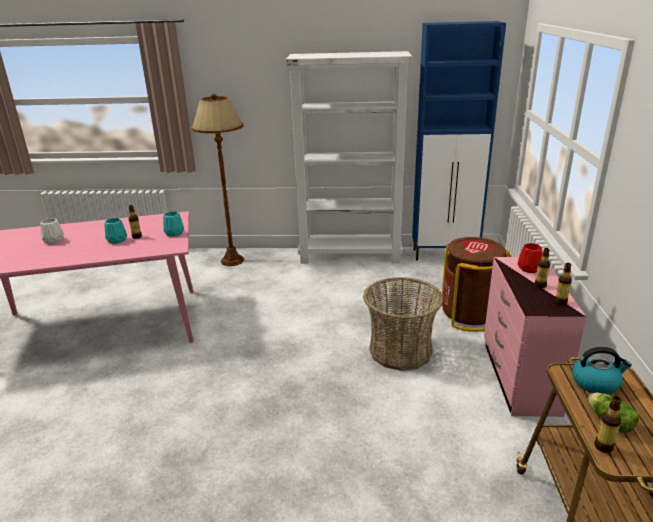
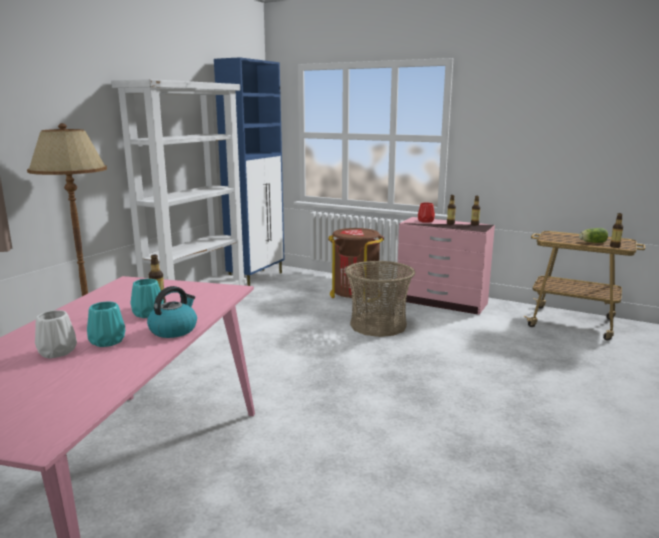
camera: 65 degrees left, 10 degrees down
turquoise vase [163,211,184,237] -> turquoise vase moved to [87,302,125,347]
kettle [572,347,632,394] -> kettle moved to [147,286,197,338]

